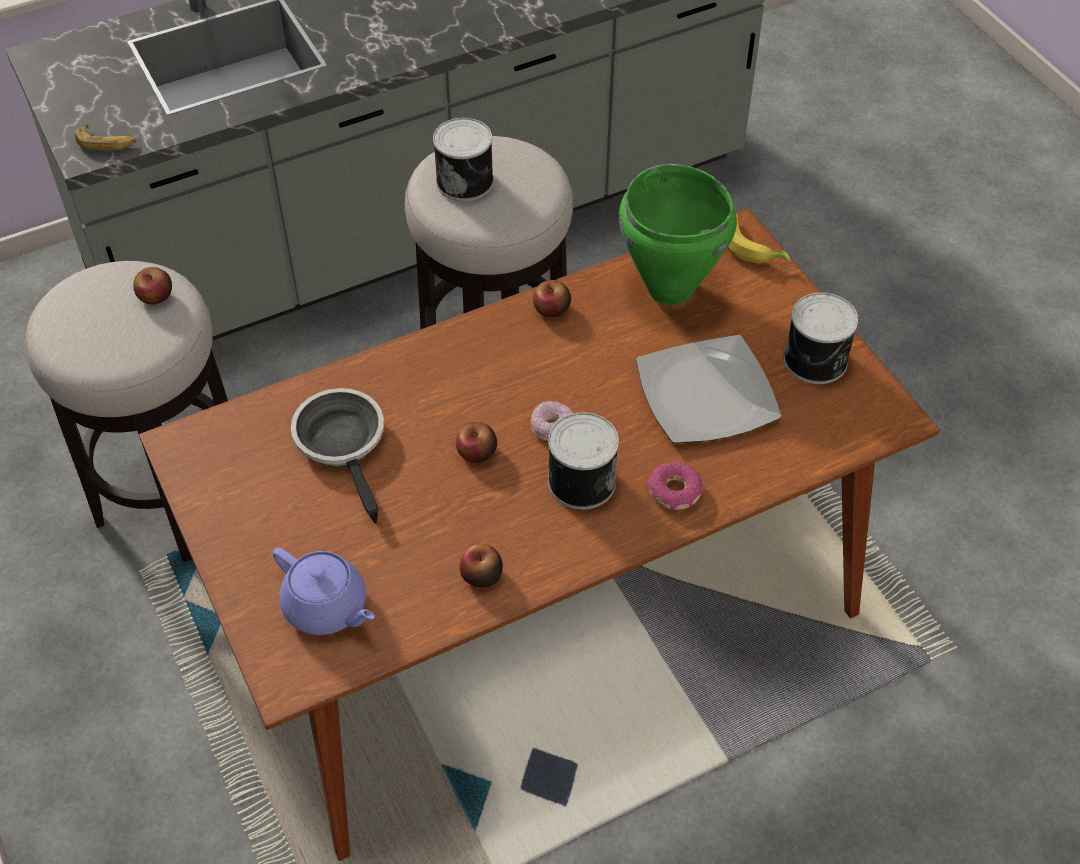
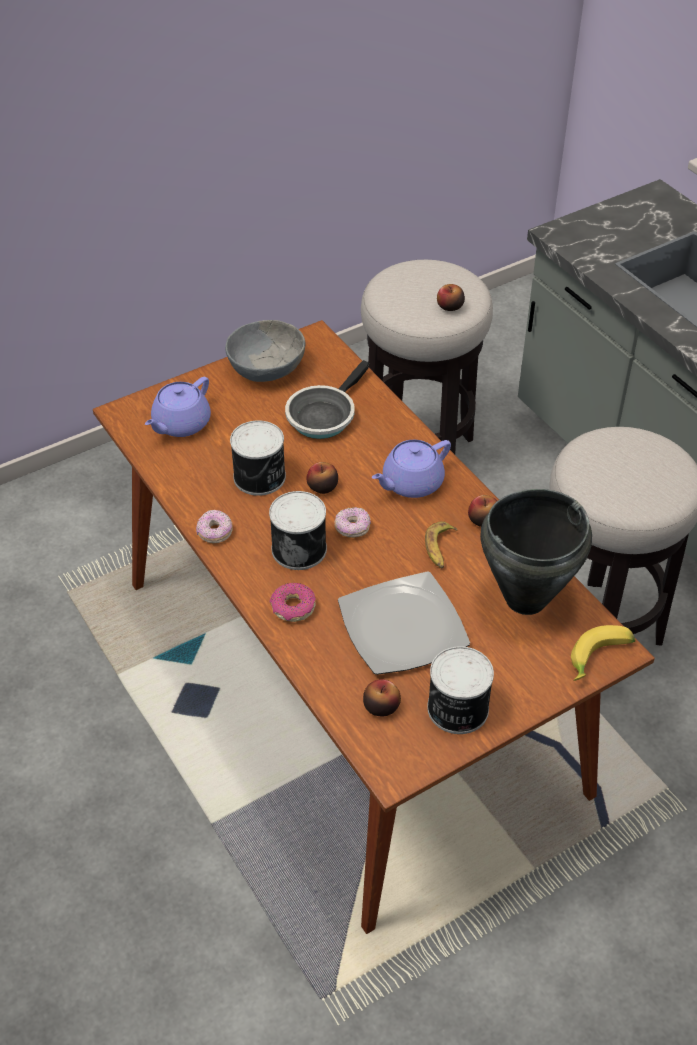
camera: 85 degrees right, 5 degrees down
banana [75,124,136,150] -> banana moved to [425,521,457,569]
frying pan [291,388,384,523] -> frying pan turned 150 degrees clockwise [285,360,369,439]
can [433,118,494,201] -> can moved to [230,420,286,496]
apple [460,544,503,588] -> apple moved to [363,679,401,716]
green cooking pot [619,164,737,305] -> black cooking pot [480,489,592,615]
none -> donut [196,510,233,543]
none -> grey bowl [225,320,305,382]
none -> purple teapot [372,440,451,498]

